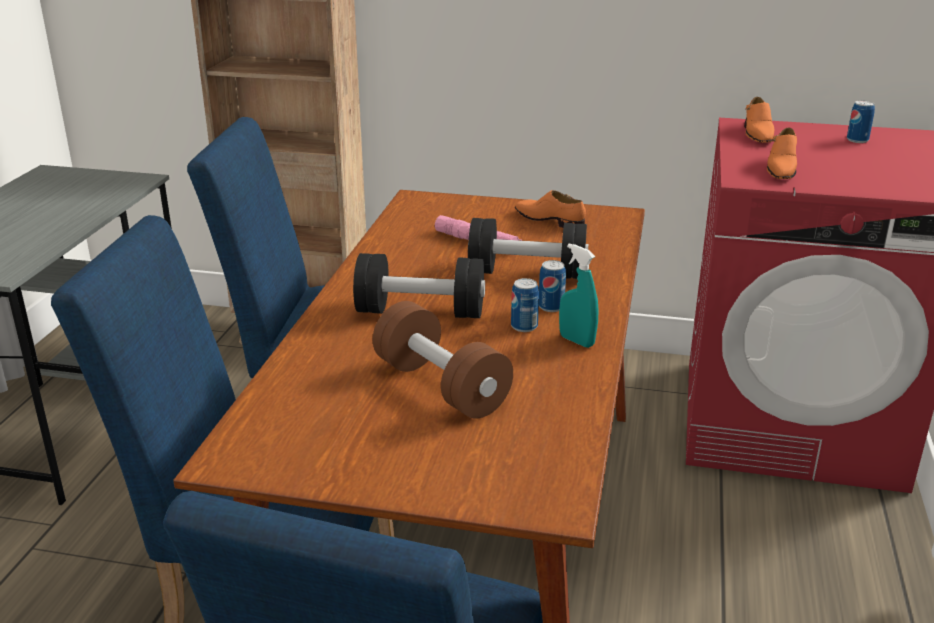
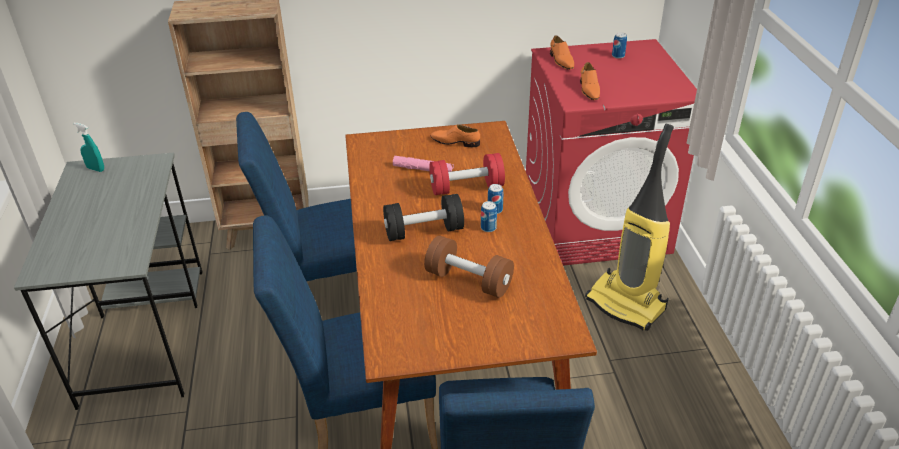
camera: 20 degrees left, 10 degrees up
black dumbbell [468,218,589,279] -> red dumbbell [429,153,505,195]
turquoise spray bottle [559,243,598,348] -> turquoise spray bottle moved to [73,122,104,172]
none -> vacuum cleaner [585,124,674,331]

